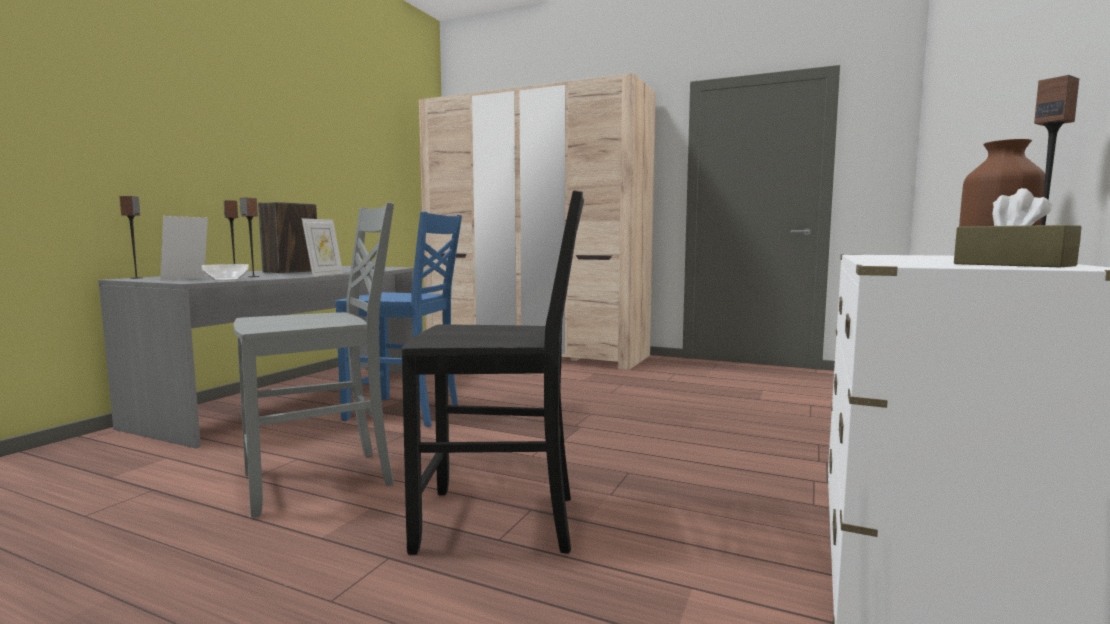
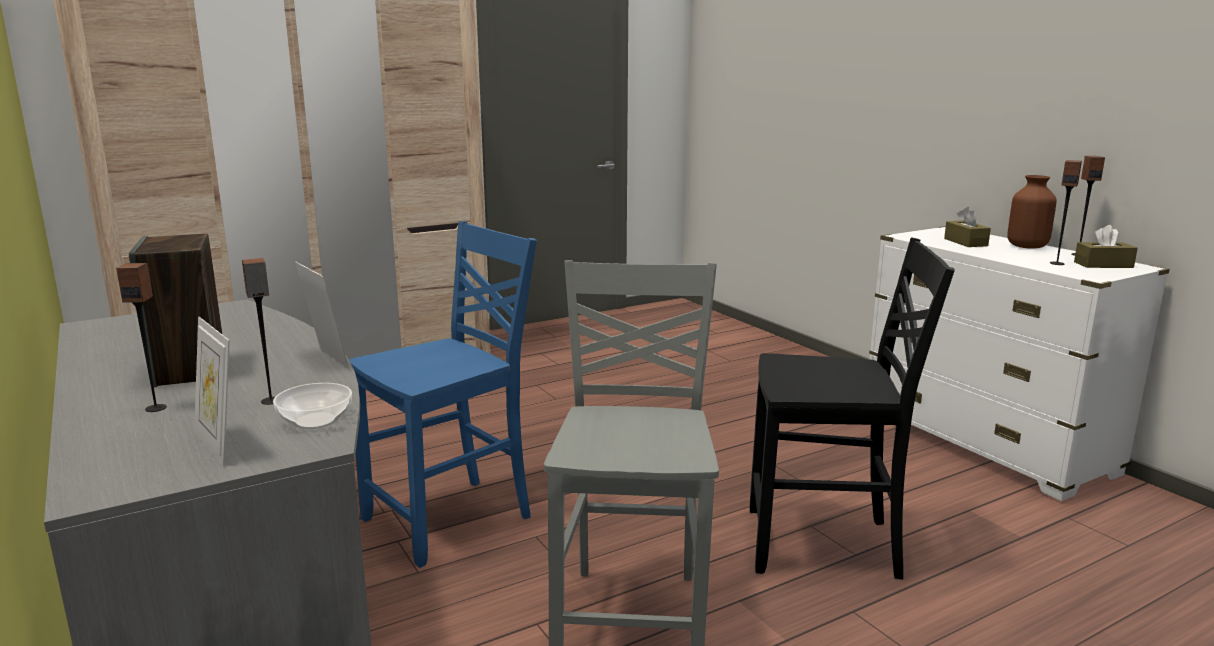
camera: 55 degrees left, 10 degrees up
speaker [120,196,143,279] -> speaker moved to [1050,160,1082,265]
black chair [402,190,584,555] -> black chair turned 60 degrees clockwise [750,238,955,580]
none -> brown tissue box [944,207,991,247]

